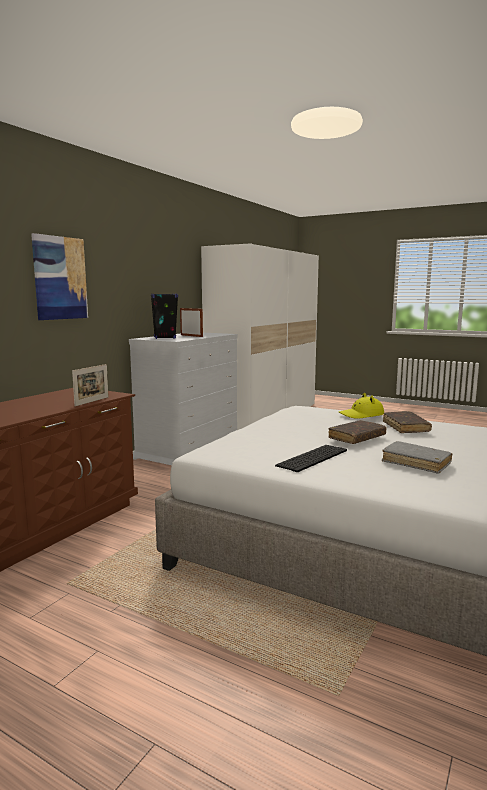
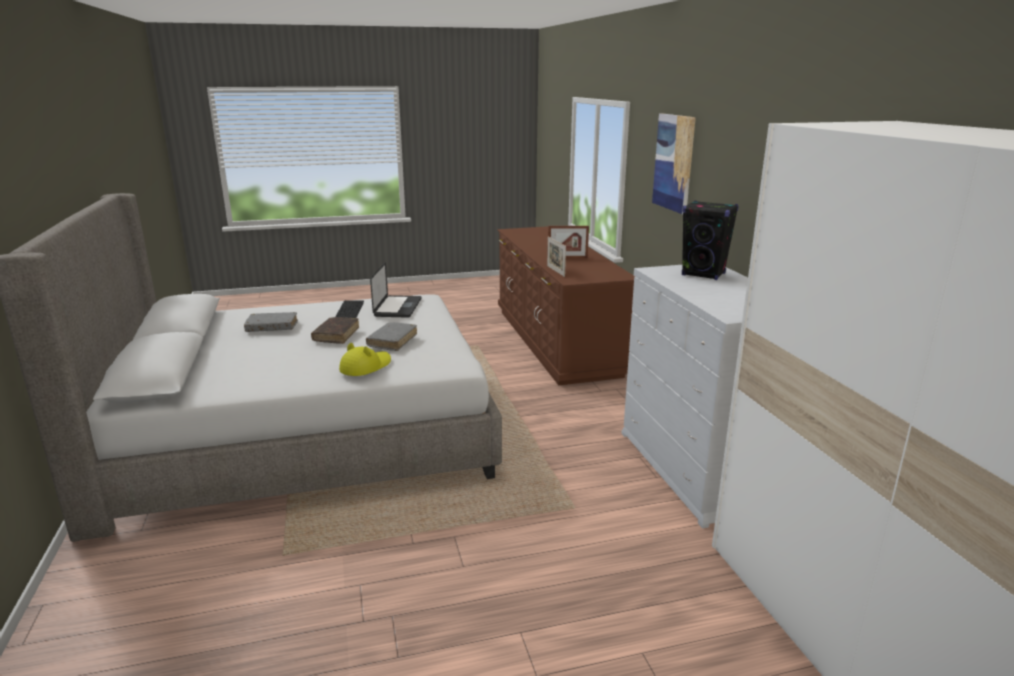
camera: 135 degrees right, 10 degrees up
picture frame [180,308,203,337] -> picture frame moved to [548,226,589,258]
brown book [383,411,432,433] -> none
none -> grey book [366,322,417,351]
none -> laptop [370,262,421,318]

